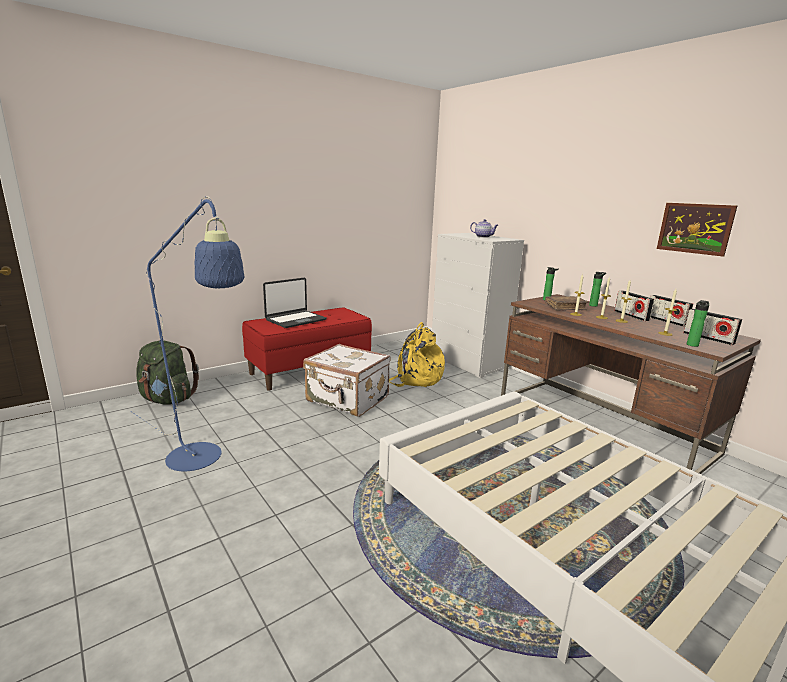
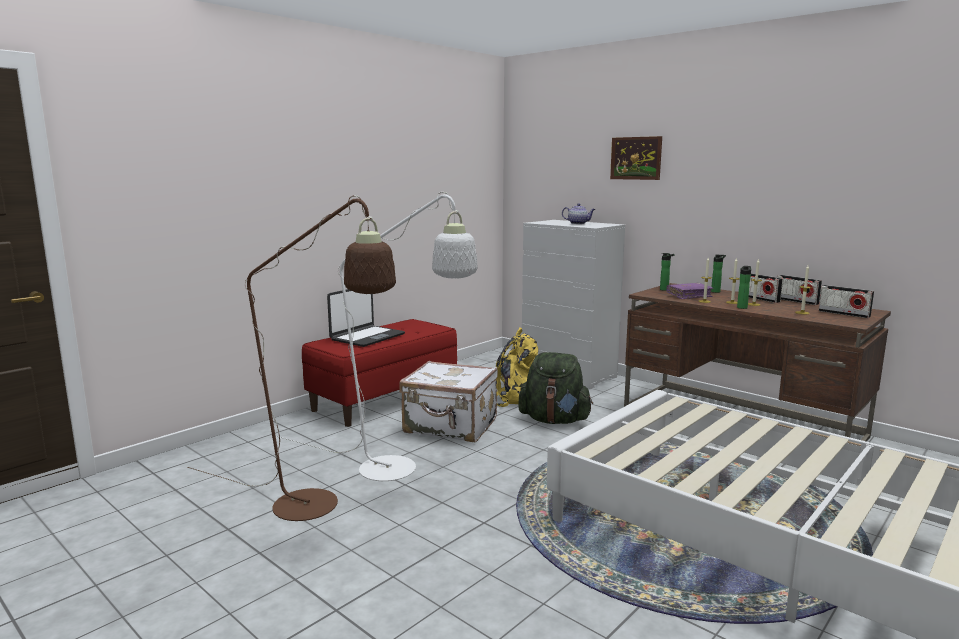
camera: 10 degrees left, 5 degrees down
blue floor lamp [130,196,244,471] -> brown floor lamp [187,195,396,521]
green backpack [136,340,199,405] -> green backpack moved to [518,352,593,424]
brown book [545,296,589,311] -> purple book [666,283,714,299]
picture [657,203,737,257] -> picture moved to [610,136,662,180]
bottle [687,300,709,347] -> bottle moved to [737,266,751,309]
none -> white floor lamp [276,192,478,481]

